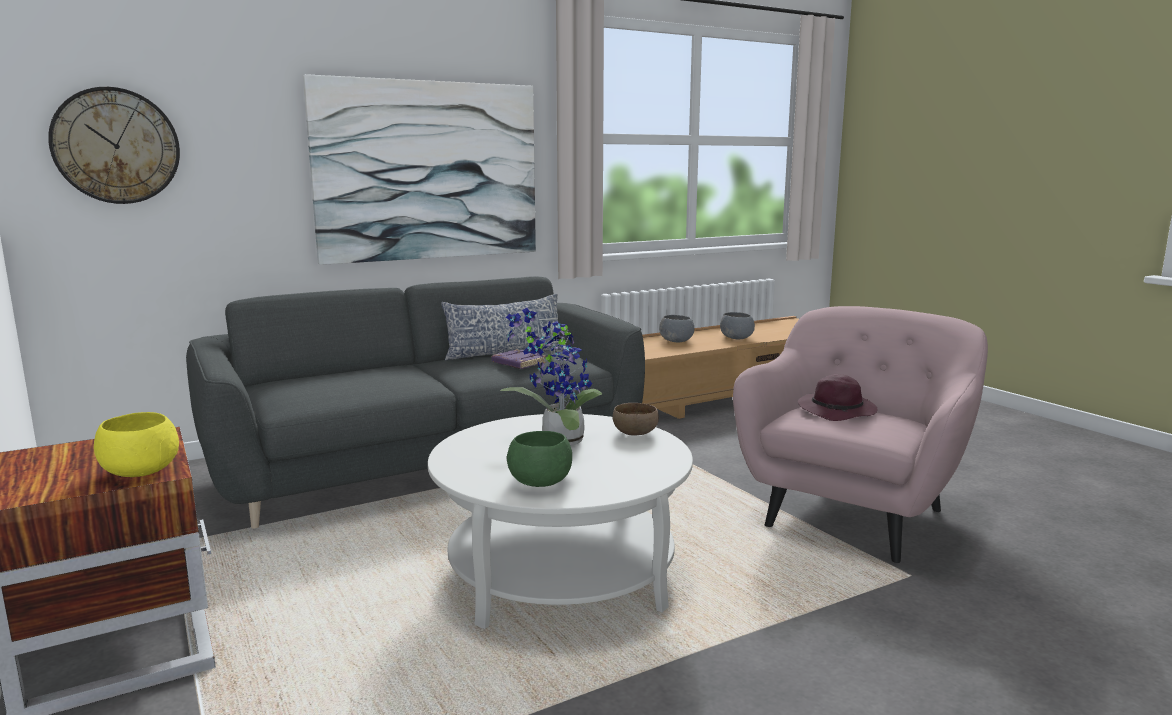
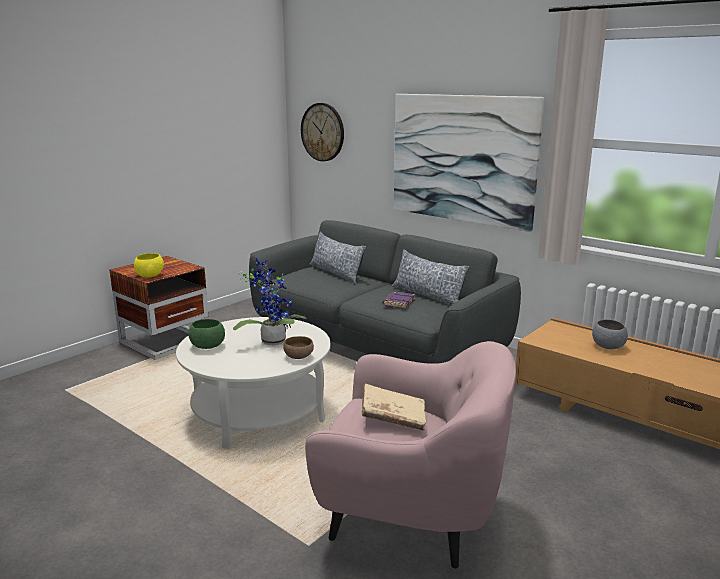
camera: 70 degrees right, 5 degrees up
grey bowl [720,312,755,339] -> none
purple hat [798,374,878,421] -> beige book [362,384,426,431]
none -> pillow [309,232,366,284]

